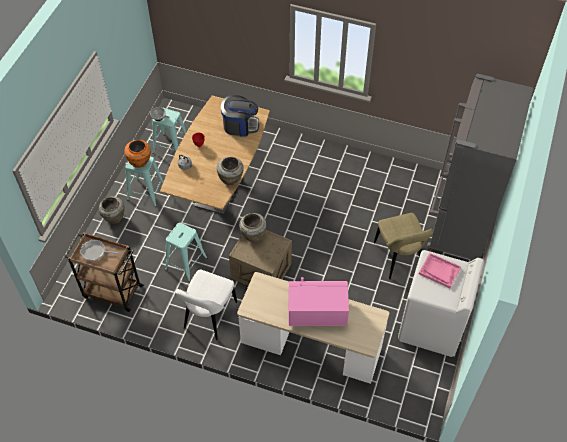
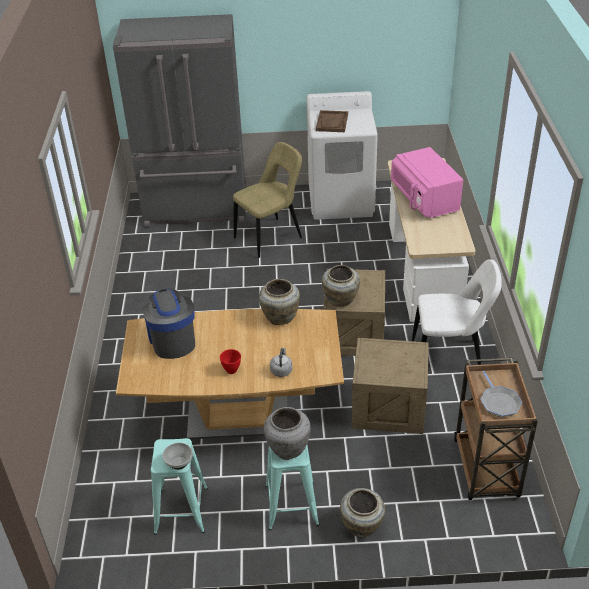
camera: 110 degrees left, 15 degrees down
orange vase [124,140,151,168] -> grey vase [264,407,311,460]
turquoise stool [165,223,207,282] -> crate [352,338,429,434]
pink tray [419,253,461,288] -> brown tray [316,110,348,132]

